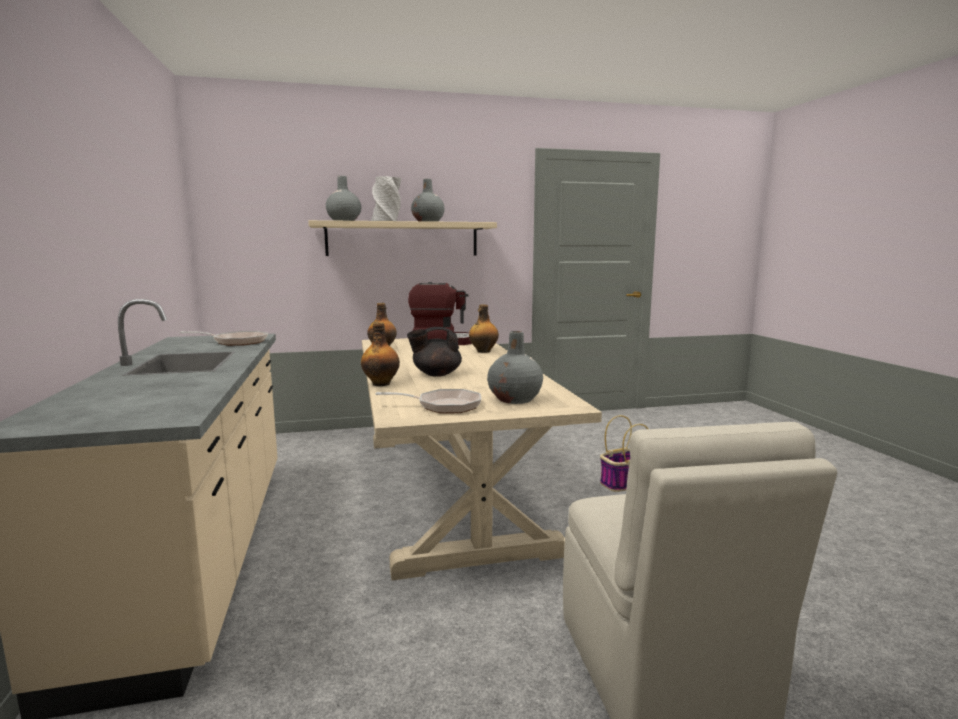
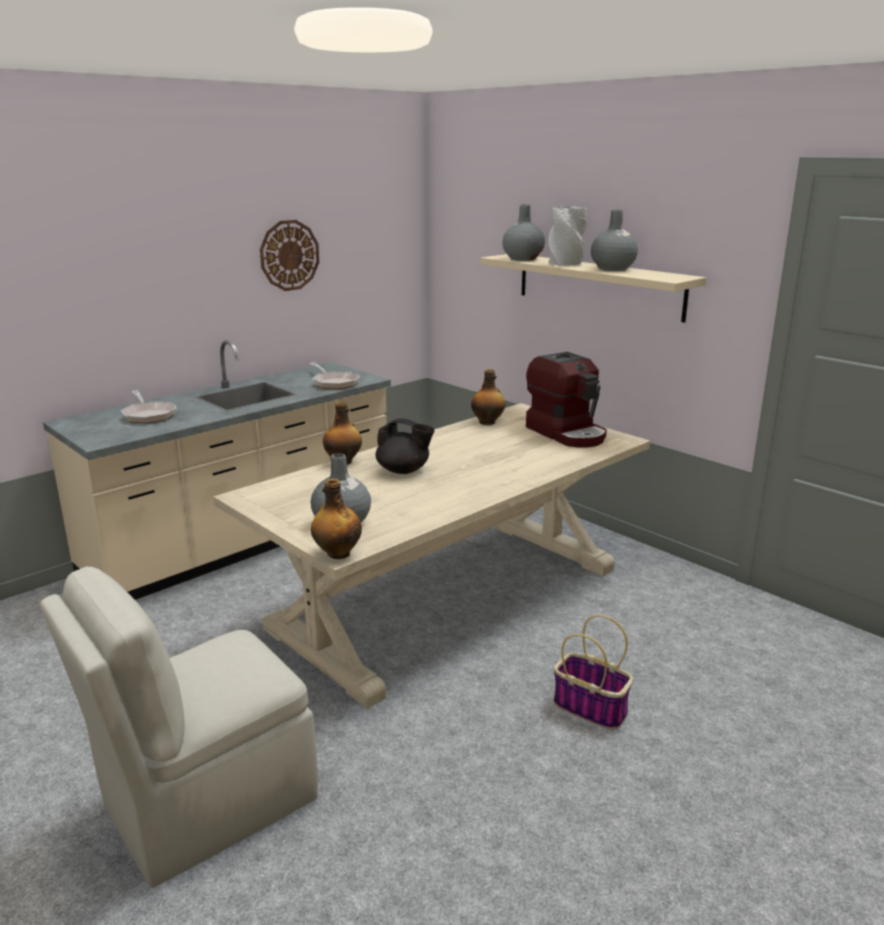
camera: 60 degrees right, 10 degrees up
frying pan [375,389,481,413] -> frying pan moved to [121,390,177,424]
black teapot [407,327,462,377] -> black teapot turned 150 degrees clockwise [376,418,435,474]
bottle [469,304,499,353] -> bottle moved to [311,479,362,559]
none -> wall clock [260,220,319,291]

